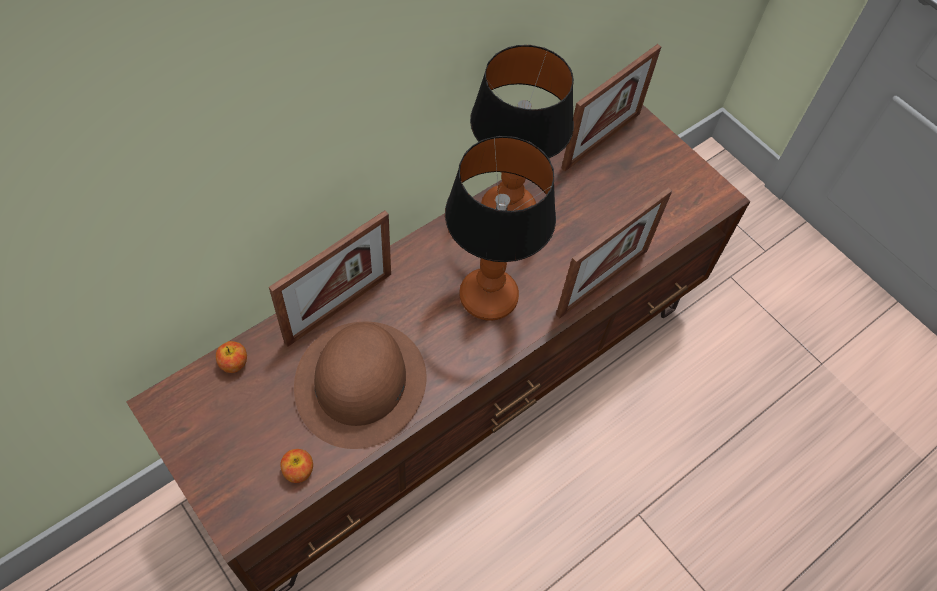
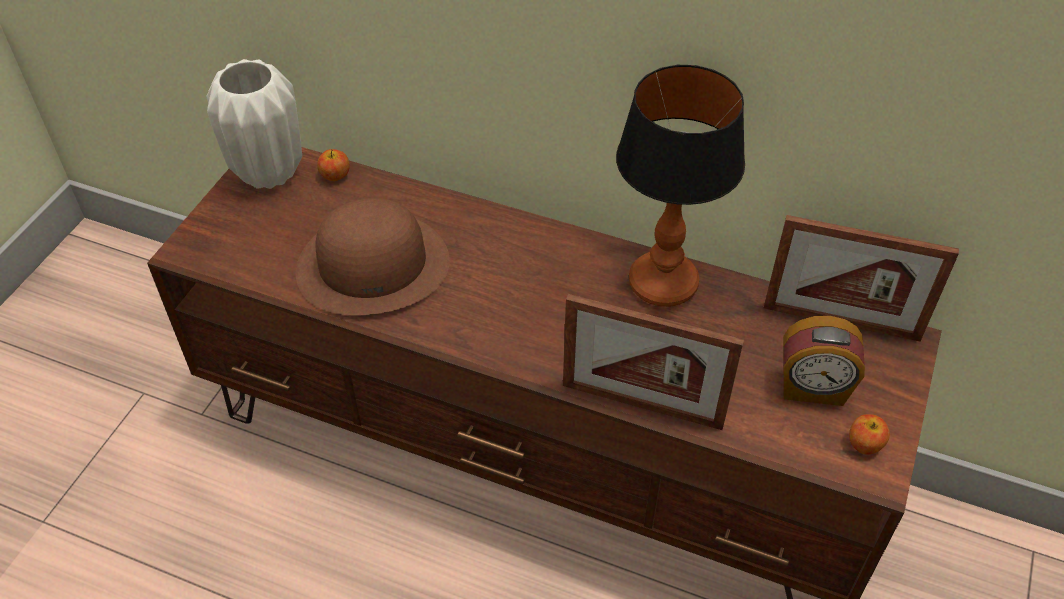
camera: 65 degrees right, 10 degrees down
picture frame [269,210,391,347] -> none
apple [280,449,313,483] -> apple moved to [849,414,890,455]
table lamp [445,136,556,321] -> none
none -> white vase [206,59,302,189]
none -> alarm clock [783,316,865,406]

